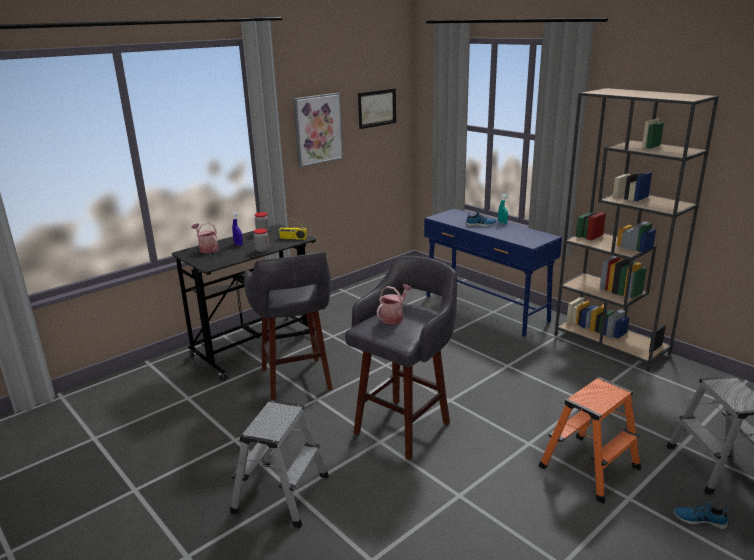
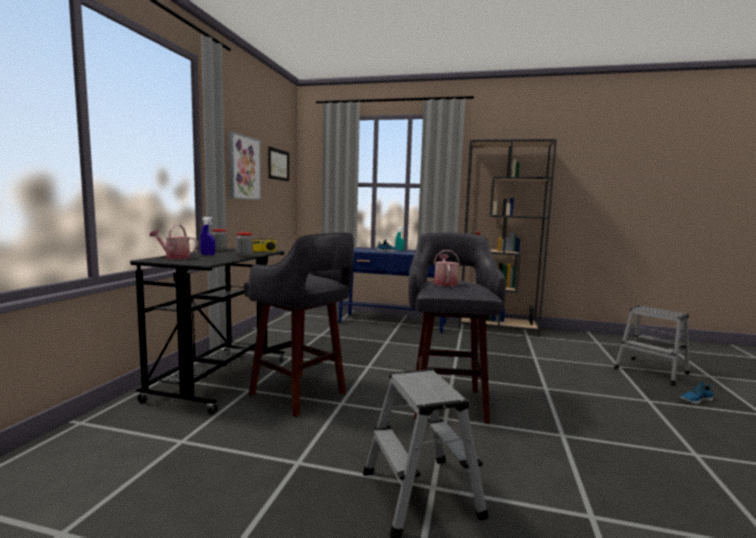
camera: 35 degrees left, 15 degrees down
orange step ladder [538,377,641,504] -> none

